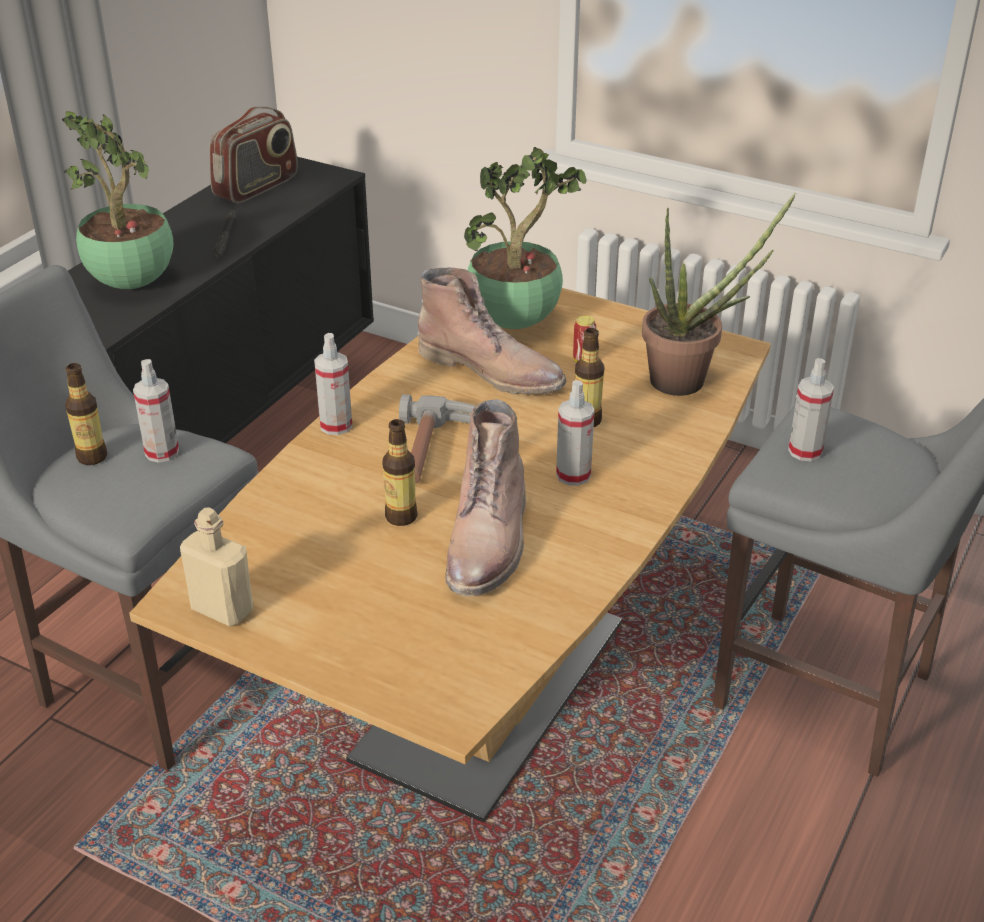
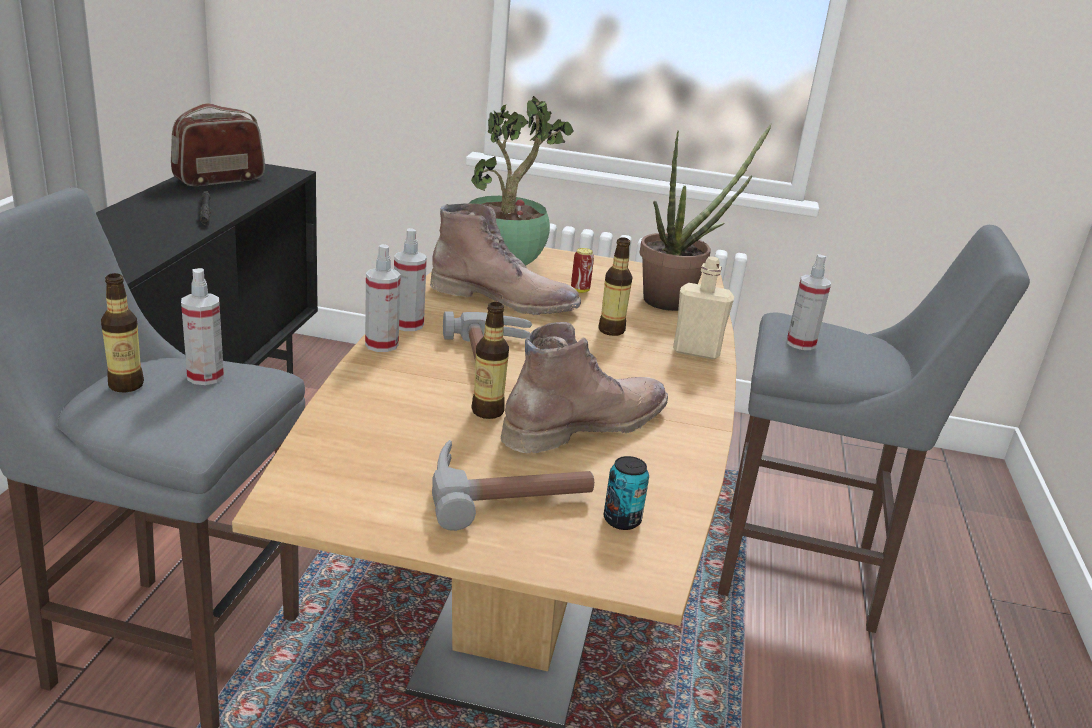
camera: 20 degrees left, 10 degrees down
potted plant [62,111,174,289] -> none
beige bottle [180,508,253,626] -> beige bottle moved to [673,256,734,360]
radio [209,107,298,203] -> radio turned 150 degrees counterclockwise [171,103,265,186]
brown boot [445,399,526,596] -> brown boot turned 120 degrees counterclockwise [500,322,668,453]
spray bottle [556,380,595,486] -> spray bottle moved to [394,228,427,331]
none -> hammer [432,440,594,531]
none -> can [604,456,649,530]

